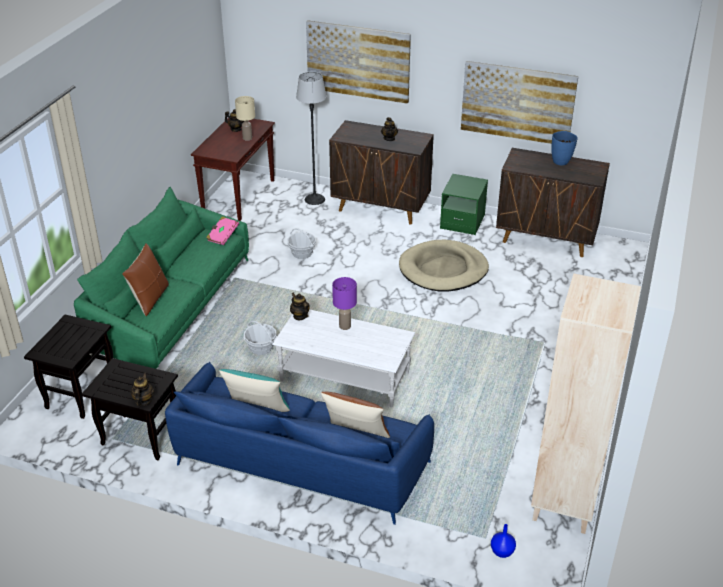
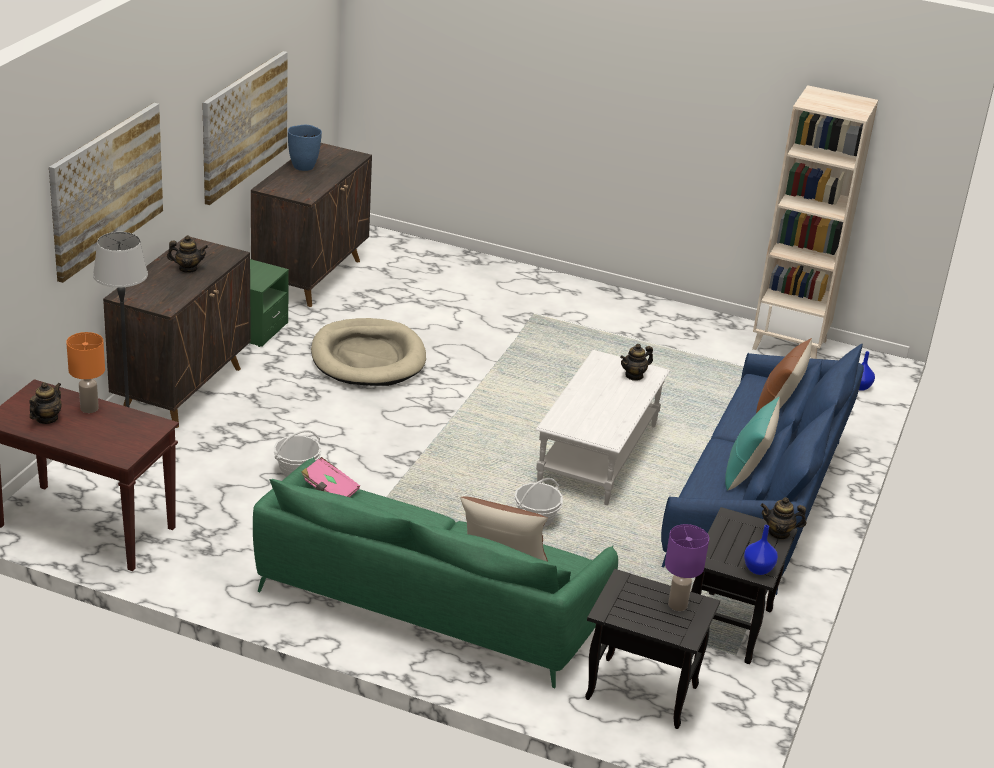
camera: 90 degrees left, 5 degrees down
beige table lamp [235,96,255,141] -> orange table lamp [66,332,105,413]
teapot [290,292,309,320] -> teapot moved to [620,344,653,381]
purple table lamp [332,277,357,330] -> purple table lamp moved to [665,524,709,611]
none -> blue vase [744,525,778,575]

